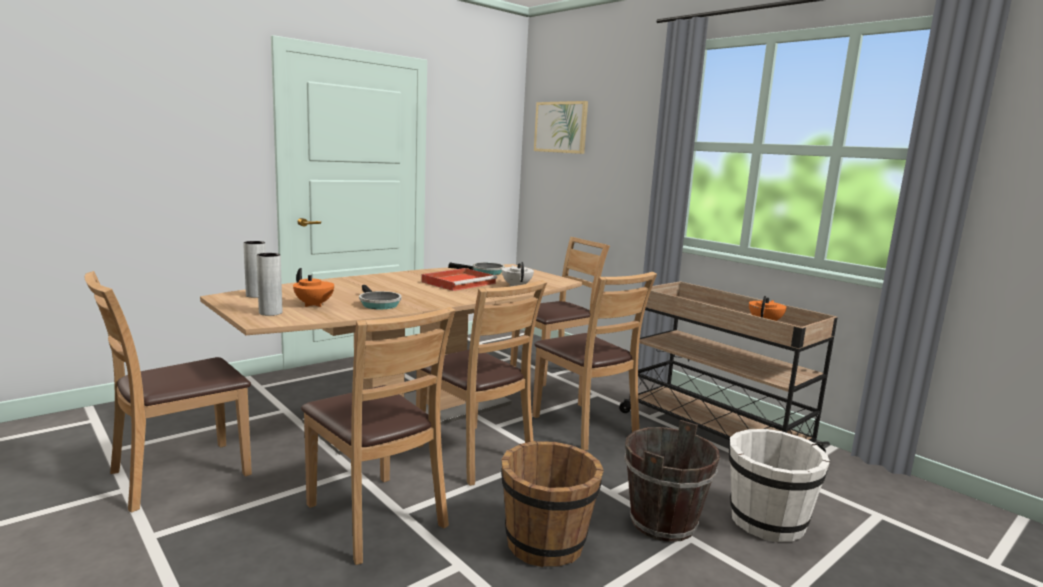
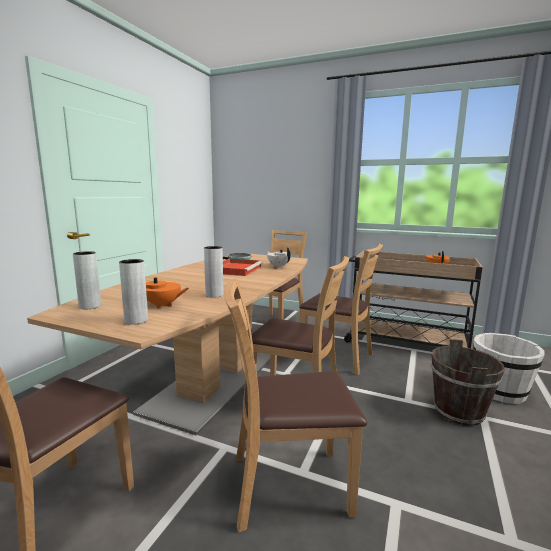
camera: 25 degrees left, 0 degrees up
brown chair [301,307,456,565] -> brown chair turned 150 degrees clockwise [224,278,367,533]
frying pan [359,285,402,309] -> grey vase [204,246,224,298]
brown bucket [501,441,604,567] -> none
picture [534,101,588,154] -> none

